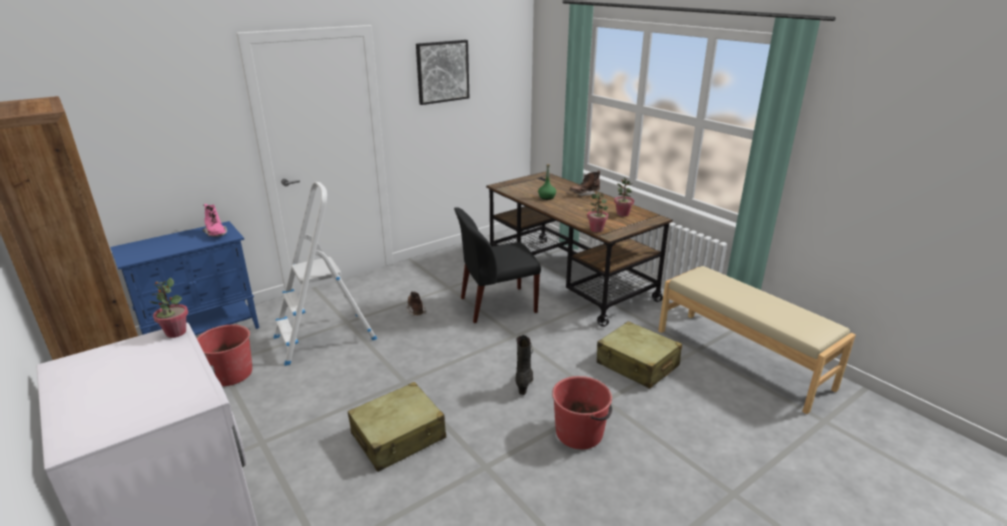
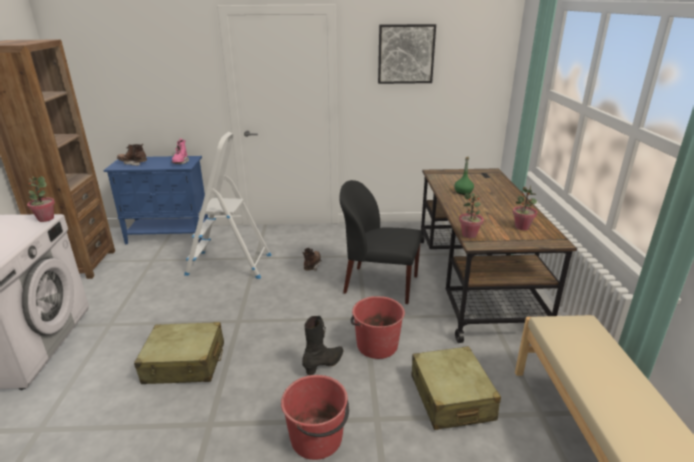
camera: 35 degrees right, 0 degrees up
red bucket [197,325,252,386] -> red bucket moved to [351,296,405,359]
brown boot [569,170,600,196] -> brown boot moved to [117,144,147,166]

